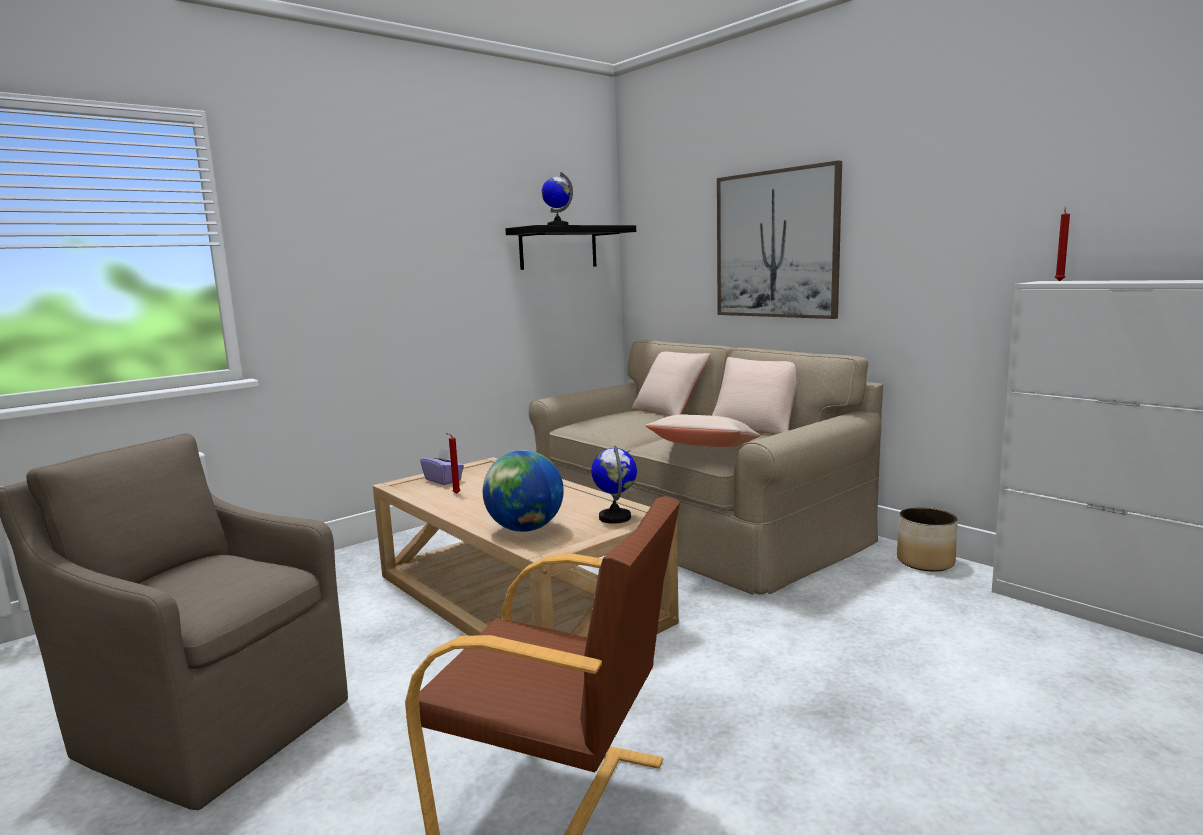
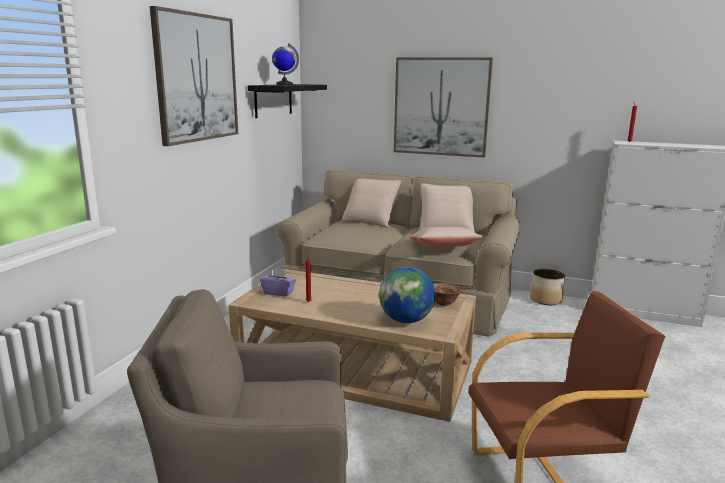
camera: 30 degrees left, 5 degrees up
globe [591,445,637,524] -> bowl [433,283,462,306]
none -> picture [150,6,238,146]

